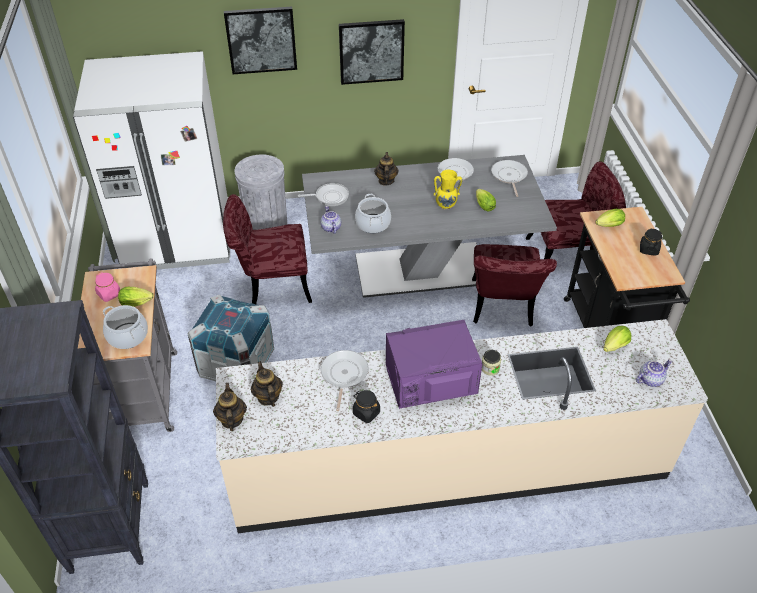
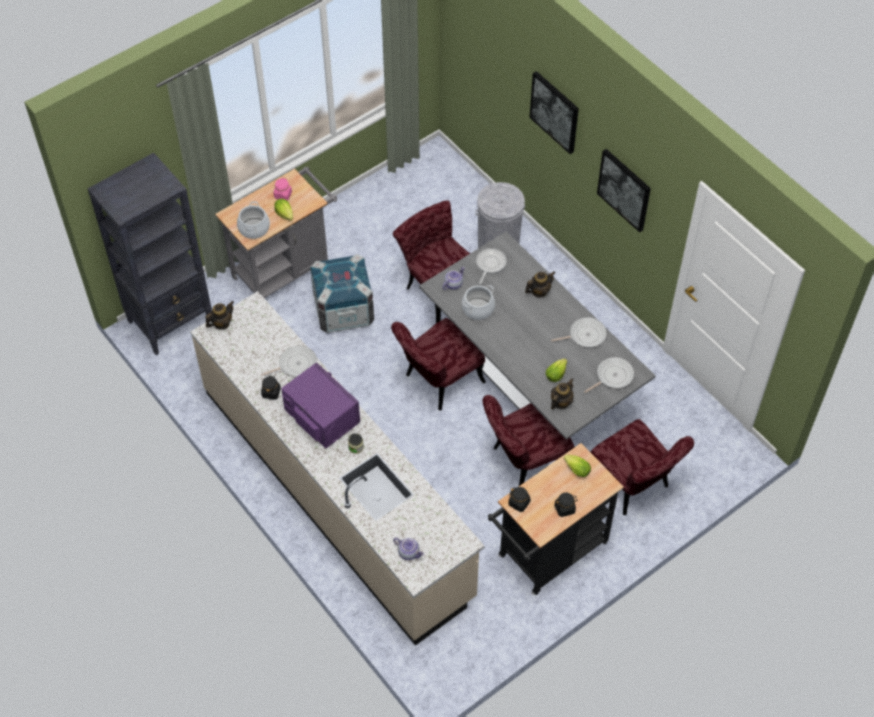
camera: 60 degrees right, 10 degrees up
white fridge [73,51,230,270] -> none
teapot [251,361,283,407] -> teapot moved to [551,378,574,409]
frying pan [298,183,349,206] -> frying pan turned 120 degrees counterclockwise [476,248,507,284]
yellow vase [434,170,462,210] -> none
lettuce [603,326,631,352] -> none
none -> red chair [391,318,486,410]
none -> black jar [509,487,531,512]

